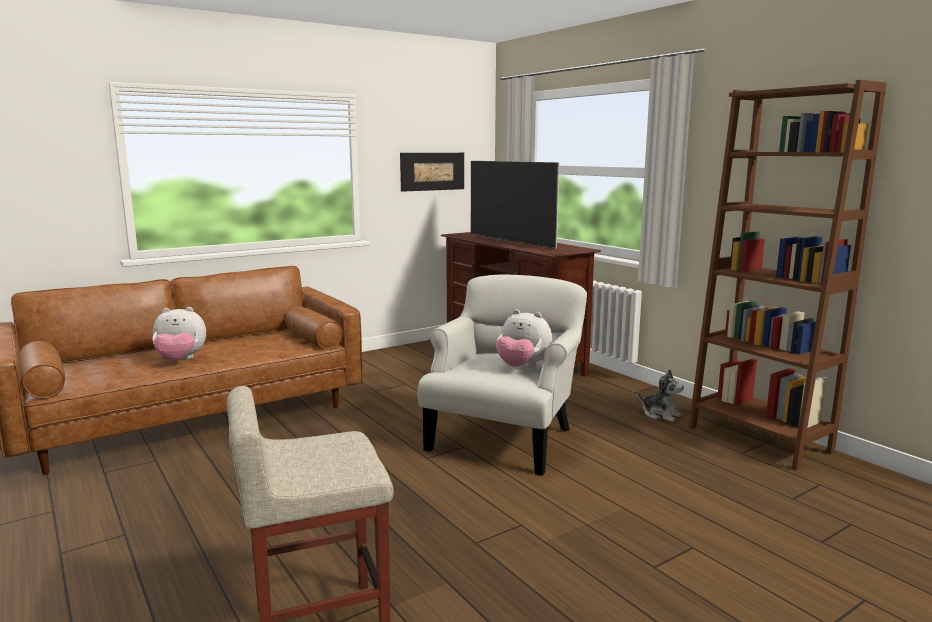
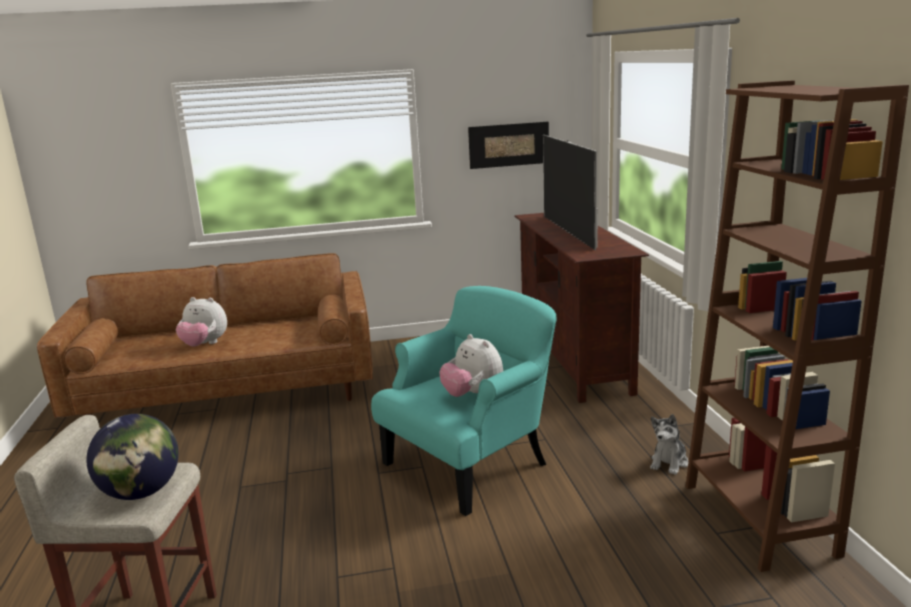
camera: 25 degrees right, 5 degrees up
white armchair [418,275,587,476] -> turquoise armchair [371,286,557,516]
plush toy [638,369,684,422] -> plush toy turned 60 degrees clockwise [650,414,688,475]
none -> globe [86,414,179,500]

